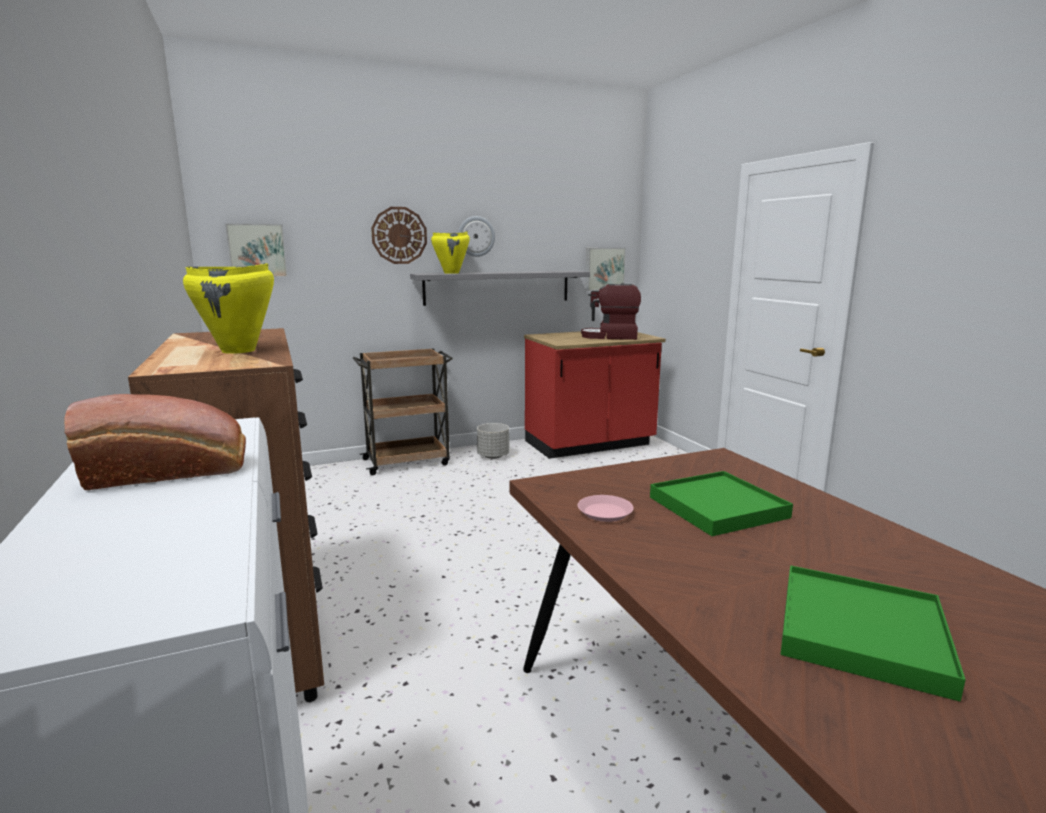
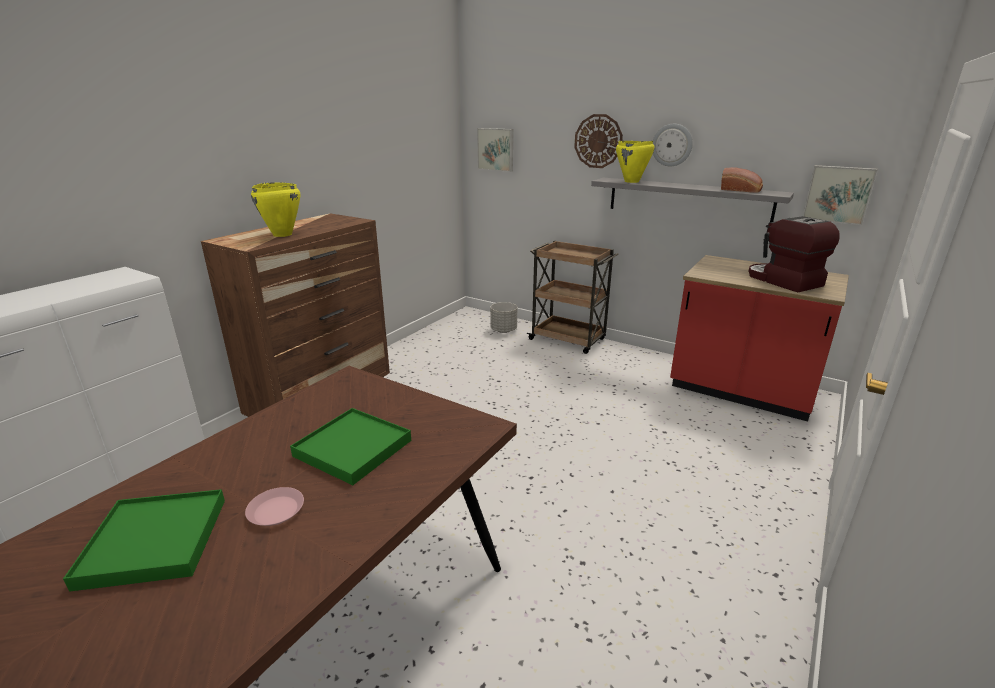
camera: 55 degrees right, 10 degrees up
bread [64,394,246,490] -> bread moved to [721,167,763,193]
grey planter [477,423,509,459] -> grey planter moved to [490,302,517,333]
pink plate [578,495,634,522] -> pink plate moved to [245,487,304,526]

